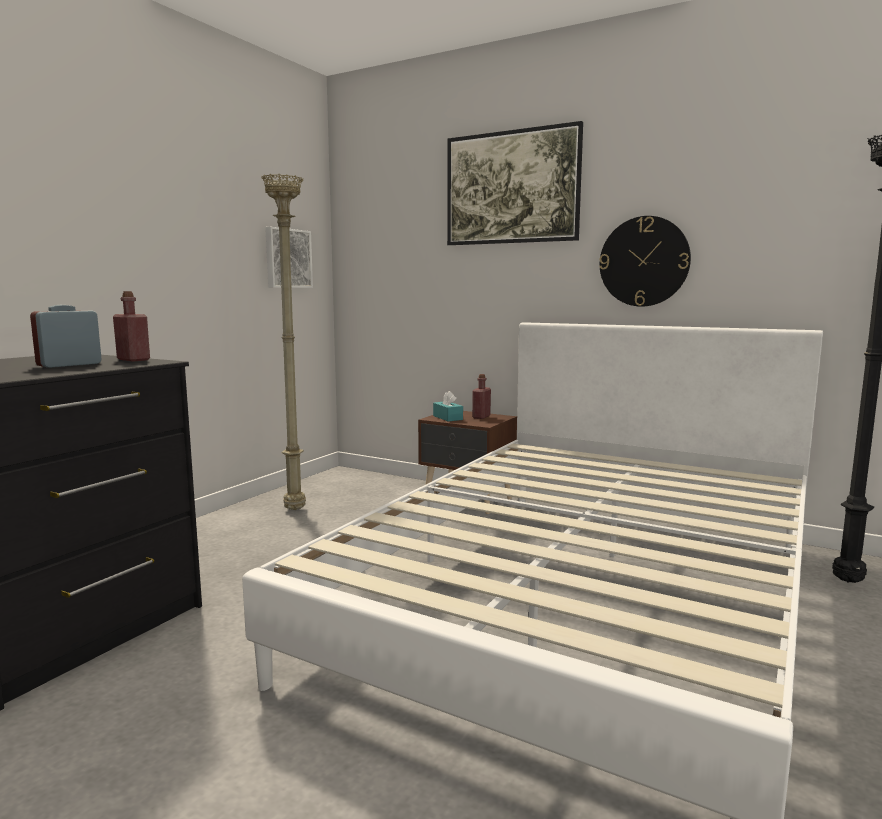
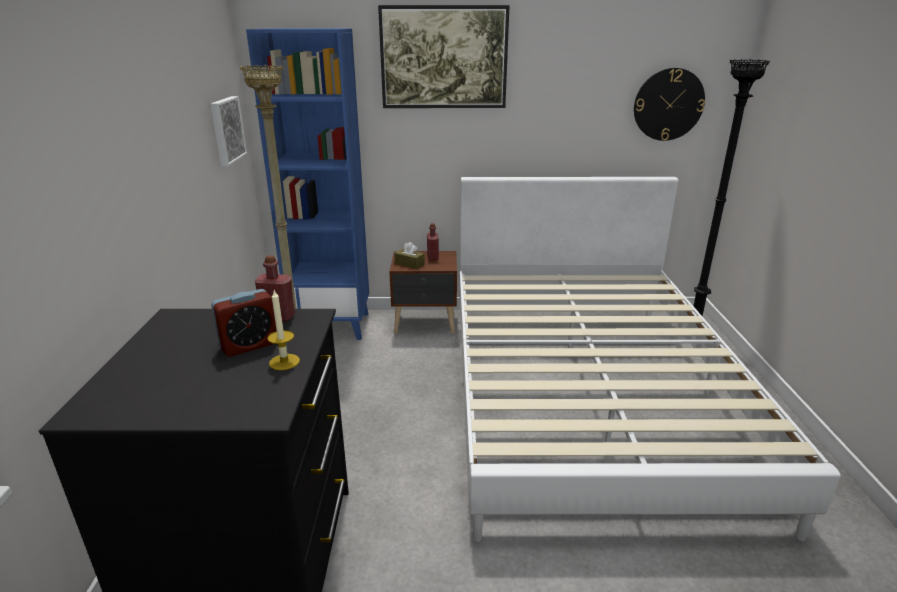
camera: 30 degrees left, 15 degrees up
alarm clock [30,305,102,368] -> alarm clock turned 135 degrees counterclockwise [211,289,277,357]
turquoise tissue box [433,391,463,422] -> brown tissue box [394,242,425,269]
wall clock [599,216,691,307] -> wall clock moved to [634,68,705,141]
none -> blue bookcase [246,28,369,340]
none -> candle [268,290,300,370]

